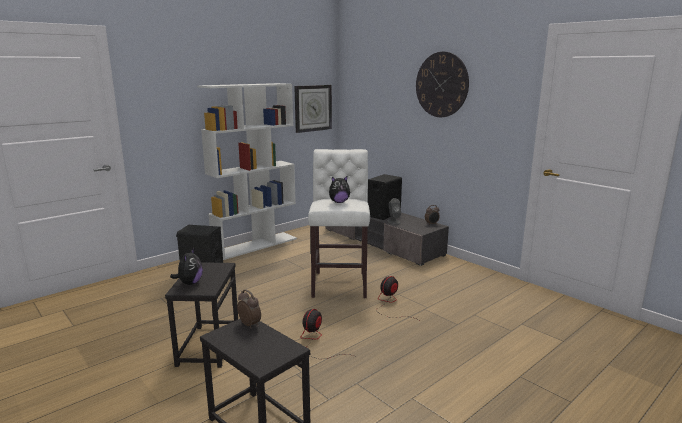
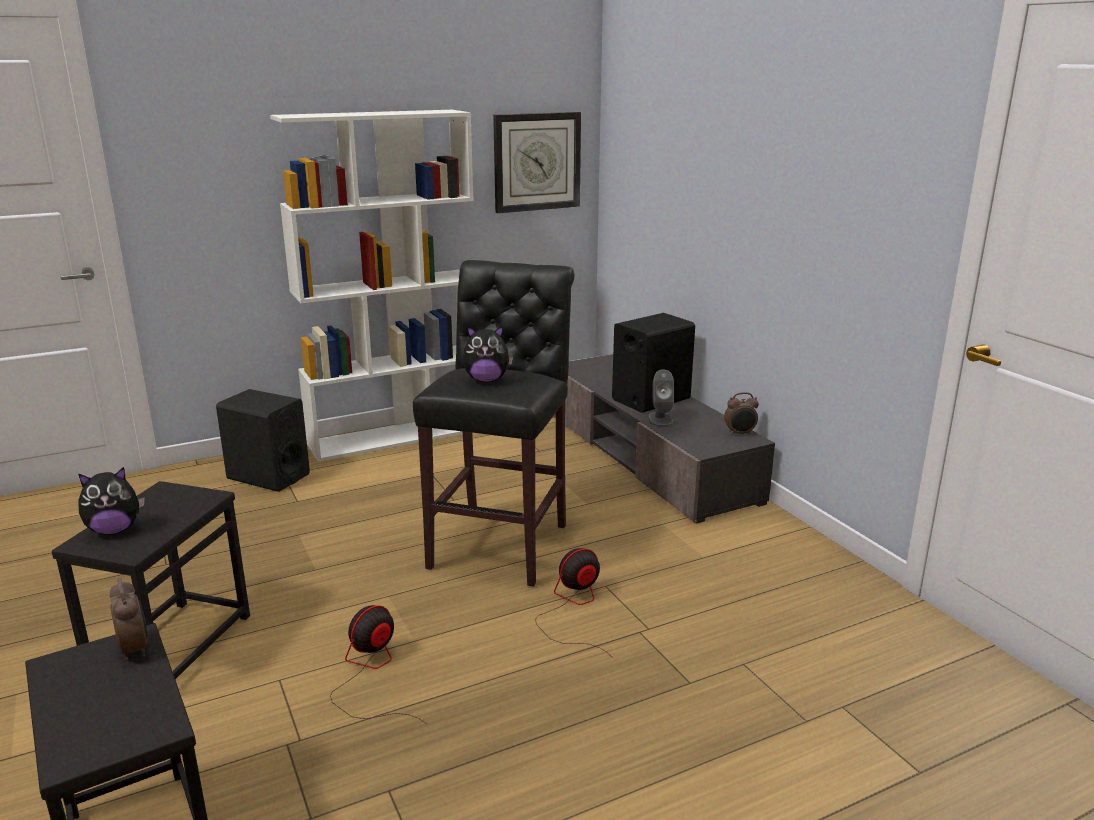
camera: 15 degrees right, 5 degrees up
plush toy [170,248,203,285] -> plush toy turned 45 degrees clockwise [78,467,145,535]
white stool [308,149,370,298] -> black stool [413,260,574,587]
wall clock [416,52,469,117] -> none

